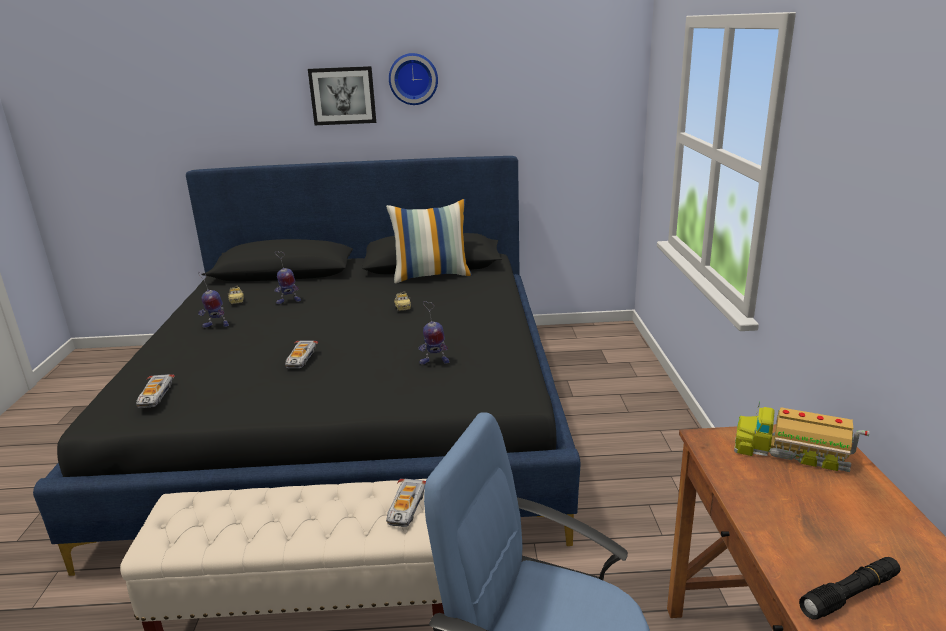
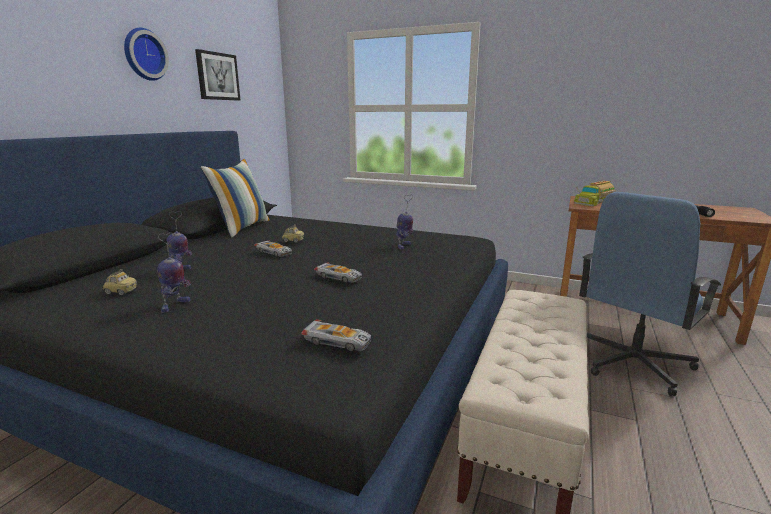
camera: 65 degrees left, 5 degrees down
picture [308,66,376,125] -> picture moved to [195,49,240,100]
toy car [386,479,426,527] -> toy car moved to [254,240,292,257]

